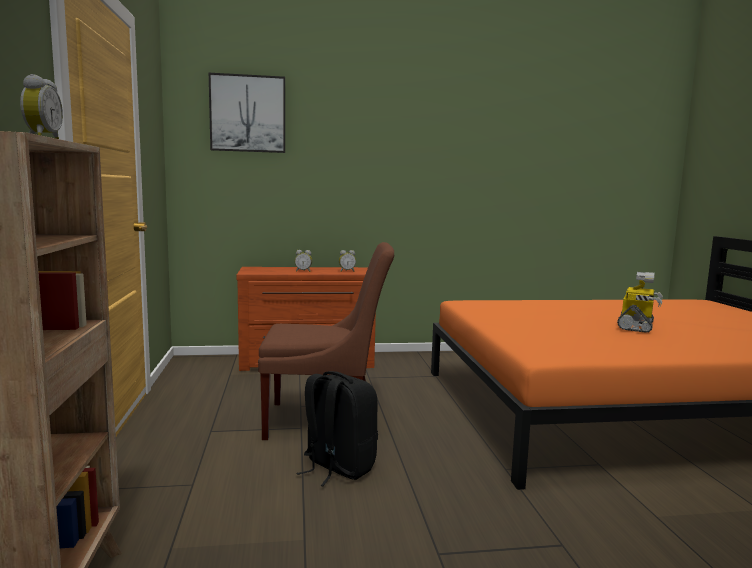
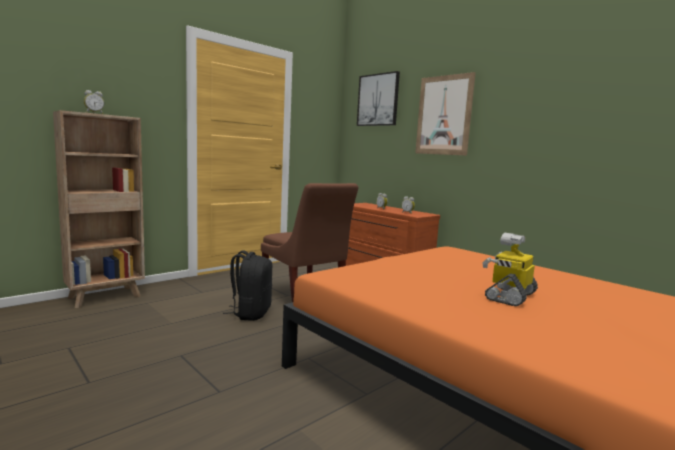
camera: 55 degrees right, 0 degrees up
toy robot [617,272,663,333] -> toy robot turned 135 degrees clockwise [482,233,538,306]
none -> picture [415,72,476,156]

